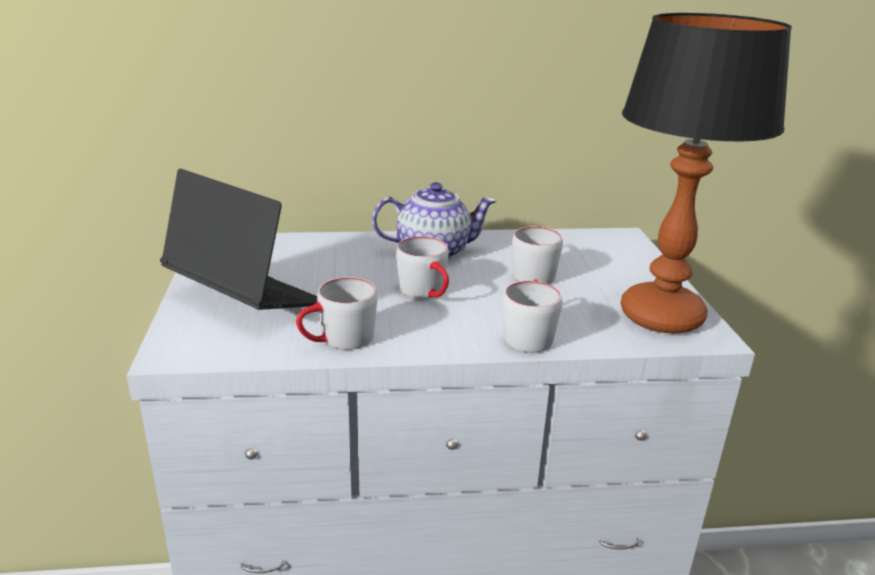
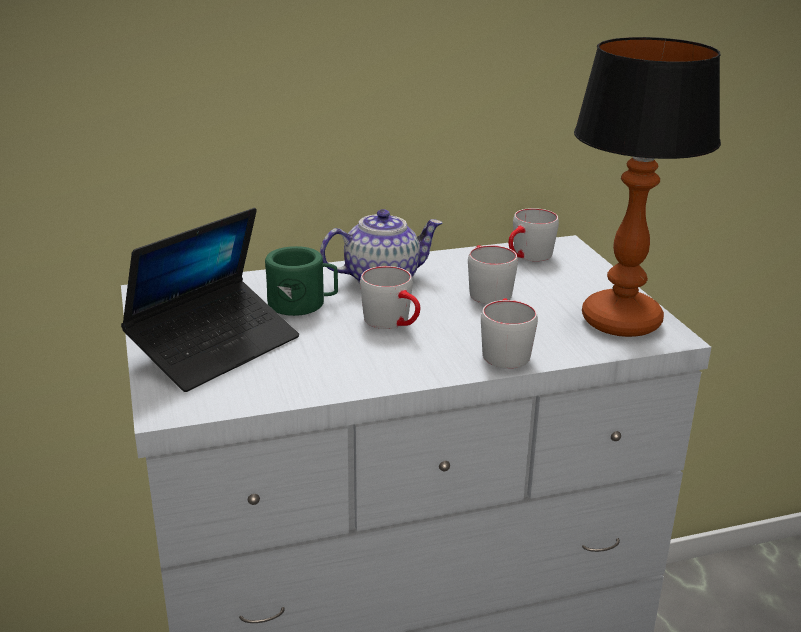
camera: 10 degrees left, 0 degrees up
laptop [160,169,317,310] -> laptop turned 105 degrees clockwise [121,208,299,392]
grey mug [296,277,377,350] -> grey mug moved to [508,208,559,262]
none -> green mug [265,246,338,316]

